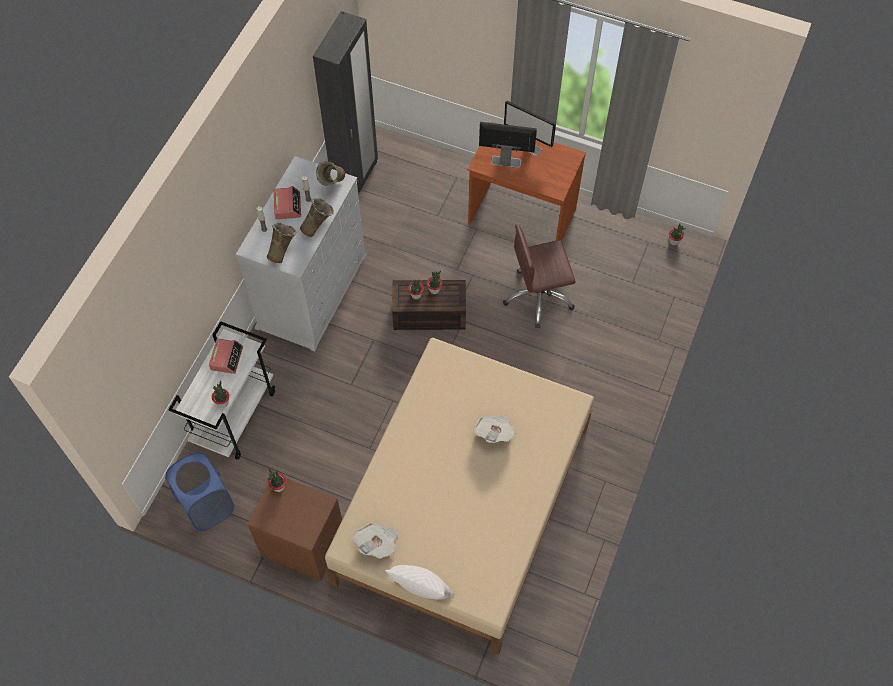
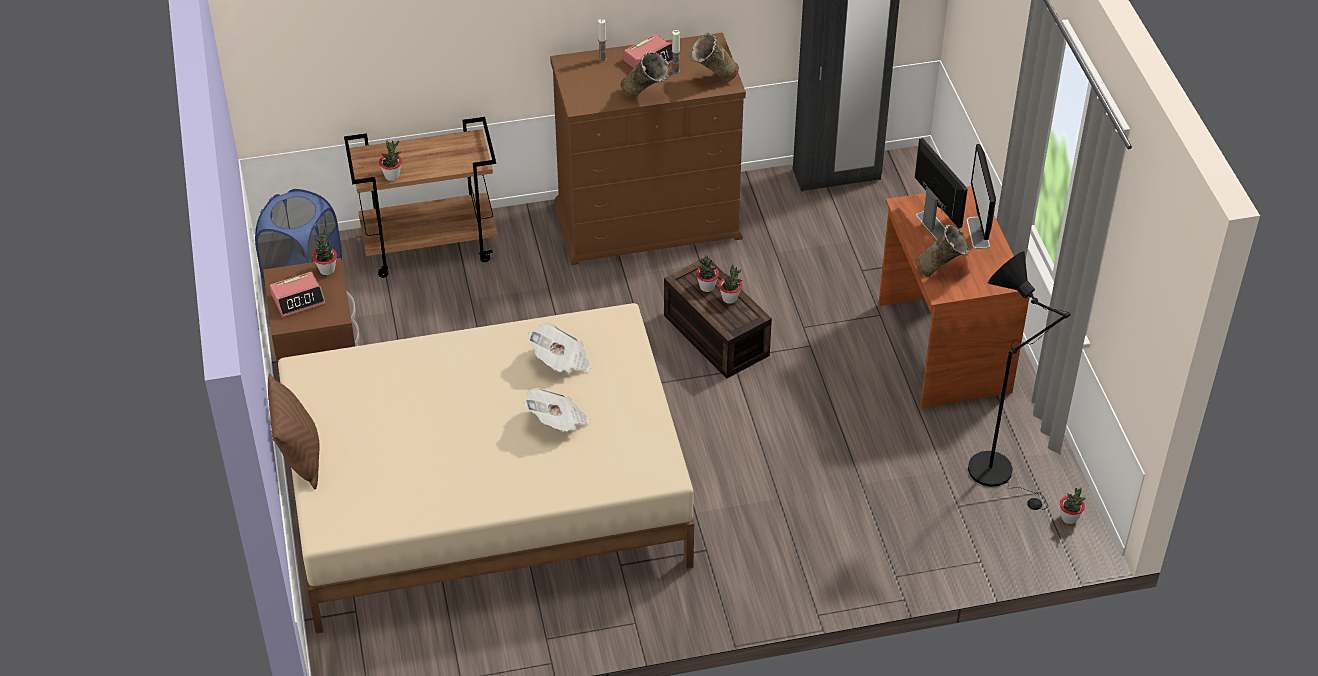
camera: 55 degrees right, 15 degrees down
white cart [168,321,276,460] -> brown cart [344,117,498,278]
alarm clock [209,339,243,374] -> alarm clock moved to [270,272,325,317]
white dresser [236,156,367,352] -> brown dresser [550,32,746,265]
beige vase [267,222,297,263] -> beige vase moved to [915,225,970,277]
newspaper [353,521,399,558] -> newspaper moved to [528,323,591,373]
white pillow [385,565,454,600] -> brown pillow [268,373,319,489]
brown office chair [503,225,576,328] -> none
none -> black floor lamp [968,251,1071,510]

